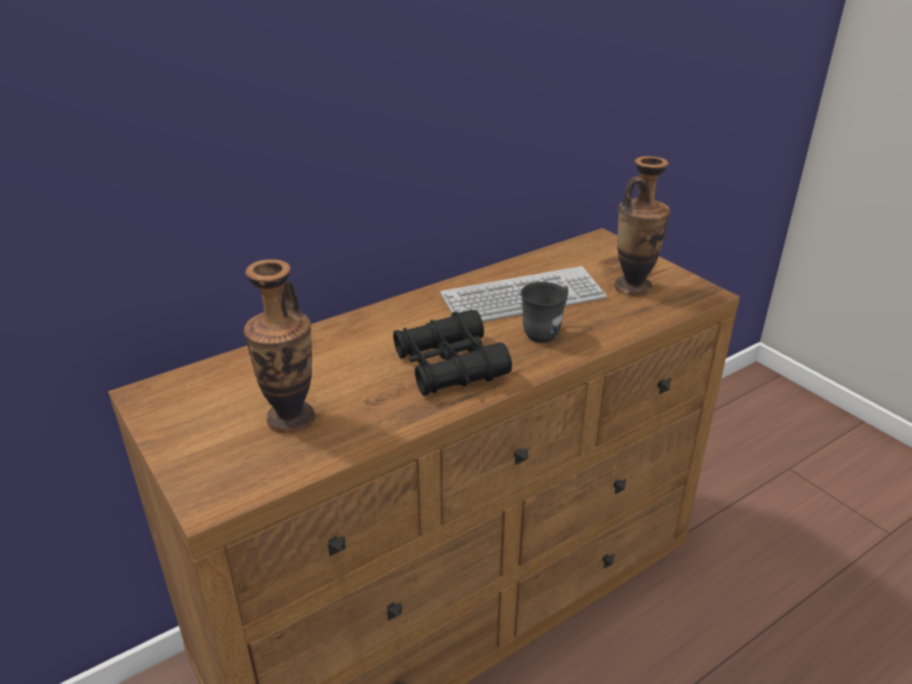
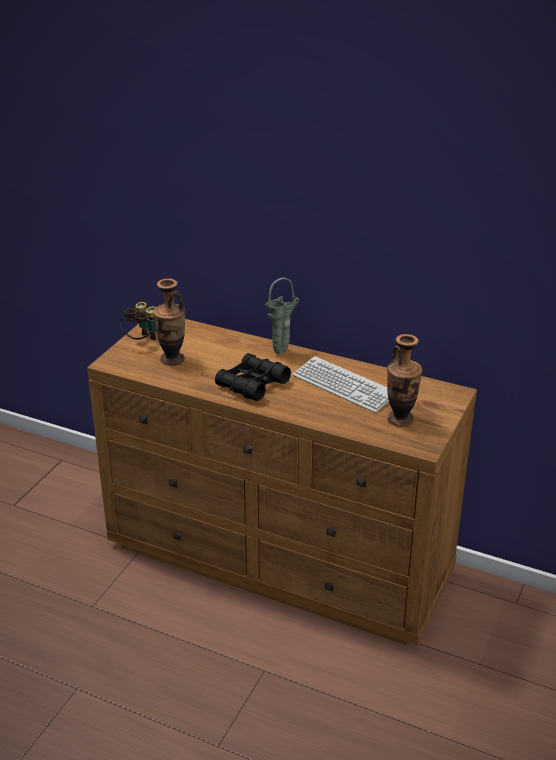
camera: 60 degrees right, 0 degrees up
grey mug [521,282,568,343] -> none
none -> binoculars [120,302,156,340]
none -> green vase [265,278,300,354]

